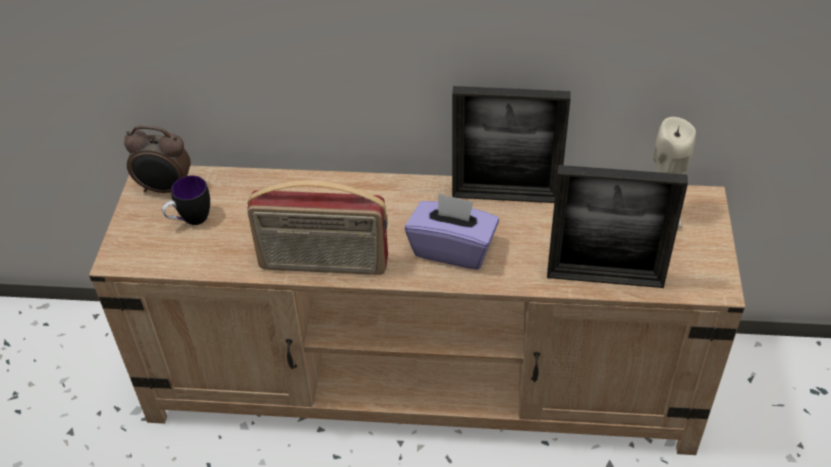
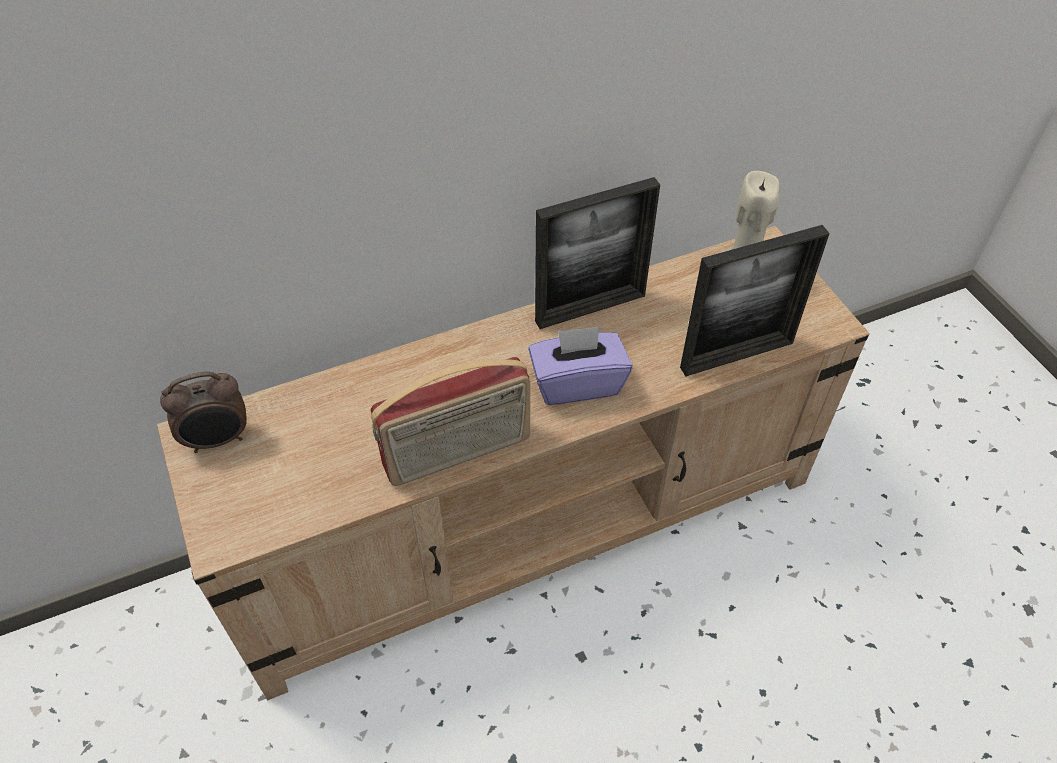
camera: 30 degrees left, 5 degrees up
mug [162,175,210,225] -> none

